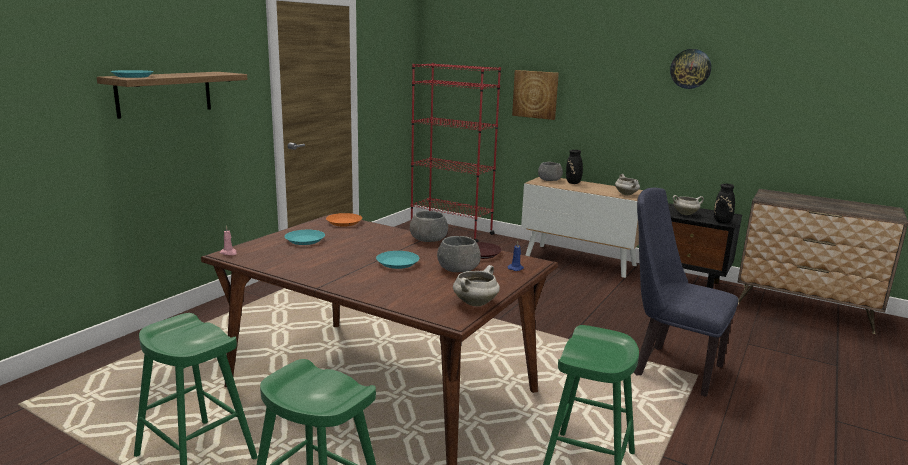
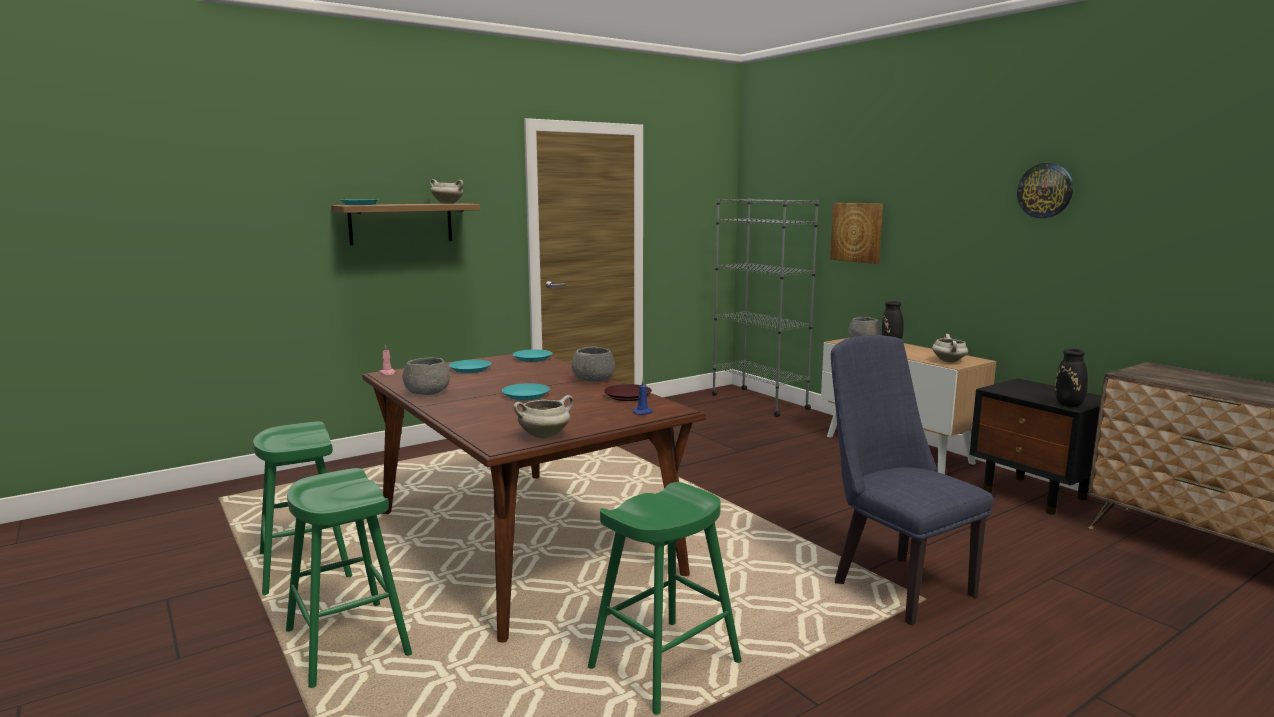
camera: 25 degrees right, 5 degrees down
orange plate [326,213,362,227] -> turquoise plate [513,349,552,362]
red bookcase [411,63,501,242] -> grey bookcase [712,198,819,417]
grey bowl [437,236,481,272] -> grey bowl moved to [403,358,450,395]
white cooking pot [673,195,704,215] -> white cooking pot moved to [430,179,463,204]

